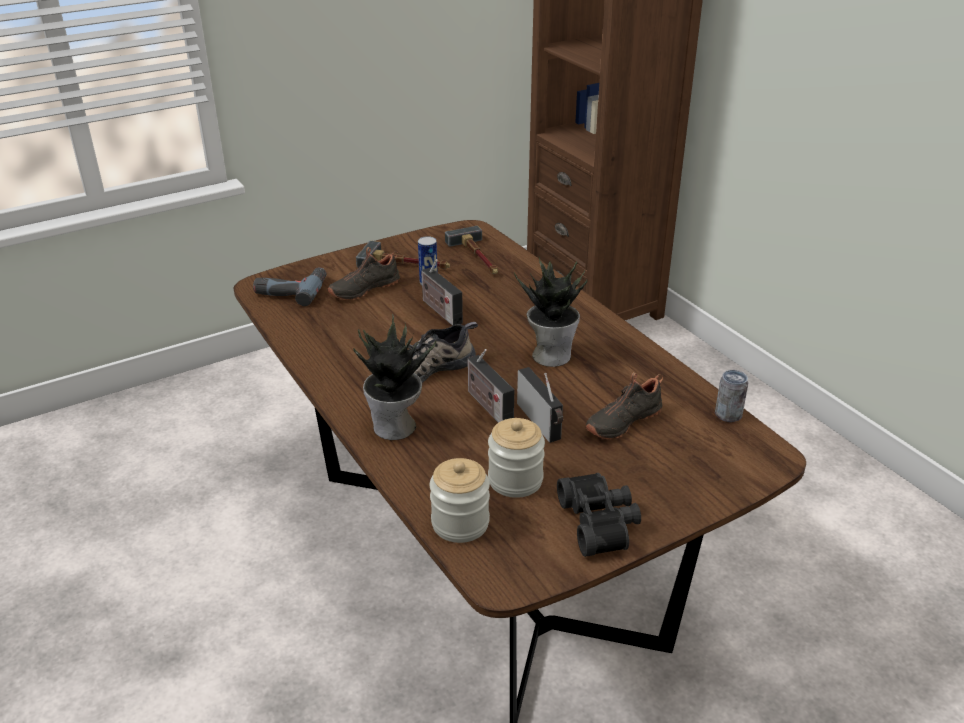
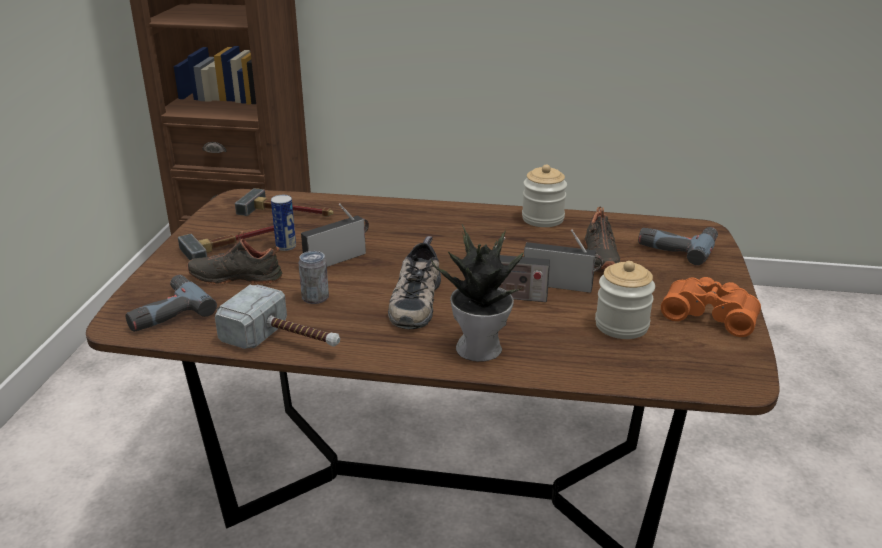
camera: 50 degrees left, 5 degrees down
black shoe [328,247,400,300] -> black shoe turned 90 degrees clockwise [187,231,282,285]
radio [421,259,463,326] -> radio turned 135 degrees clockwise [301,203,369,267]
jar [430,458,490,543] -> jar moved to [522,165,567,227]
potted plant [514,257,587,367] -> none
black binoculars [557,473,641,557] -> orange binoculars [661,277,761,337]
can [715,370,748,422] -> can moved to [299,251,329,304]
none -> hammer [215,285,340,349]
none -> power drill [638,227,718,265]

